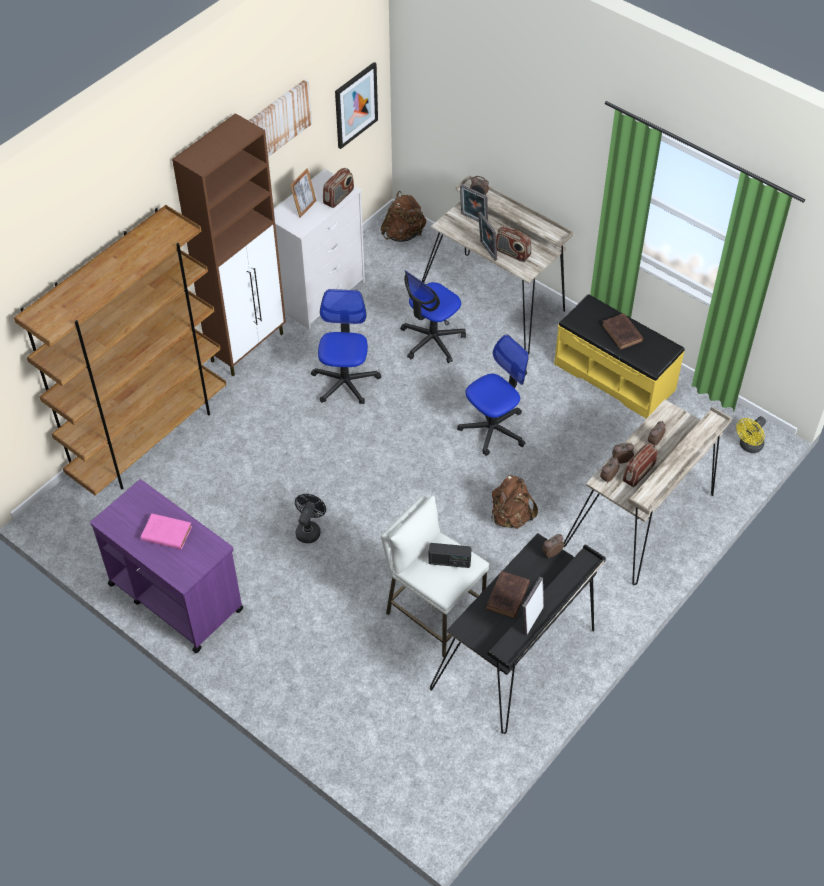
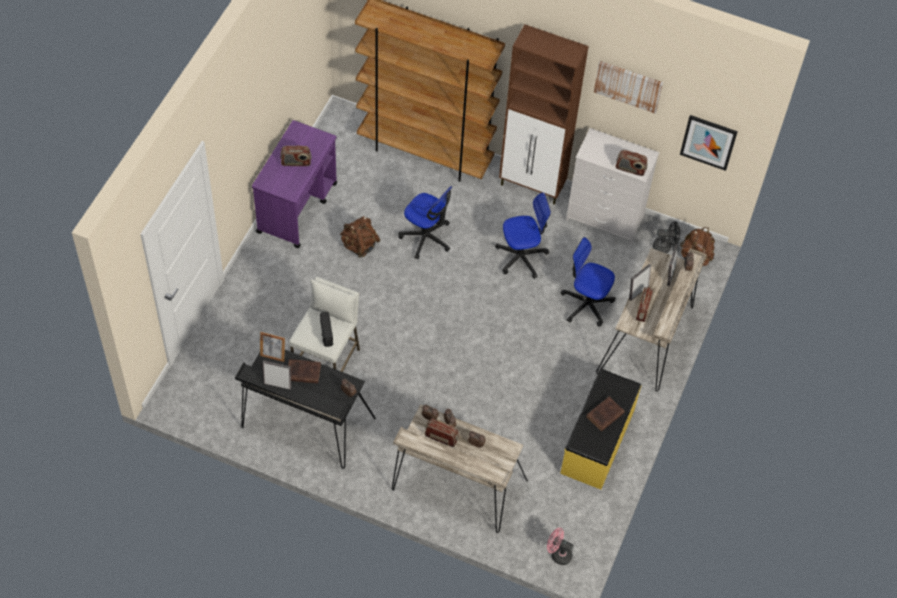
camera: 70 degrees right, 5 degrees up
pink book [141,514,192,550] -> radio [280,145,312,166]
picture frame [290,168,317,218] -> picture frame moved to [260,332,285,362]
black fan [295,494,326,543] -> black fan moved to [653,221,680,253]
office chair [457,334,529,456] -> office chair moved to [398,186,452,259]
brown backpack [491,475,538,529] -> brown backpack moved to [340,216,380,258]
yellow fan [736,416,766,453] -> pink fan [547,528,574,565]

